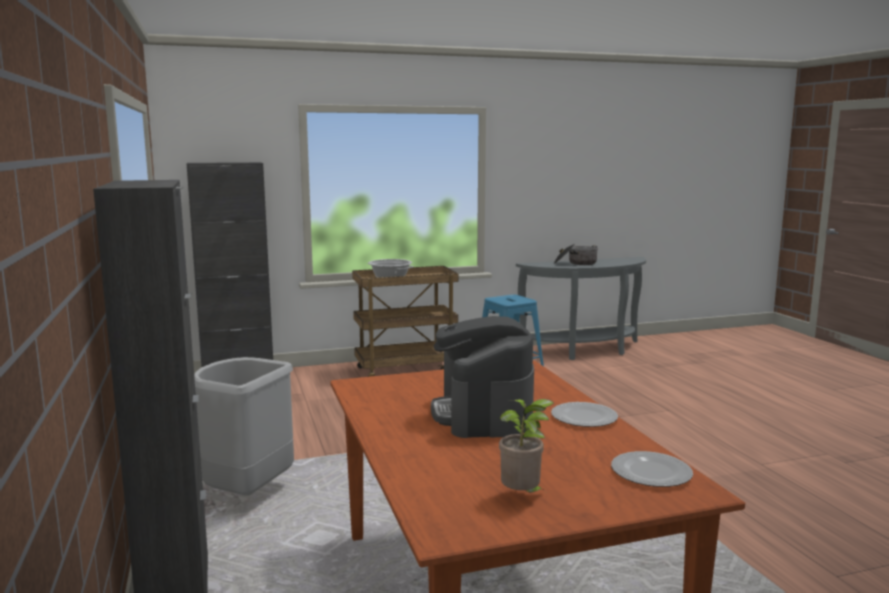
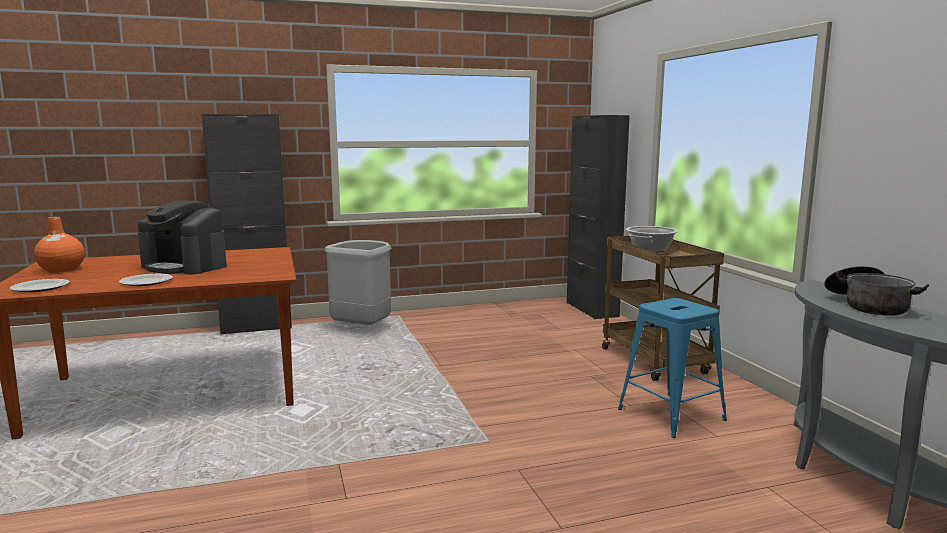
camera: 90 degrees right, 0 degrees up
coffee machine [431,316,534,438] -> coffee machine turned 150 degrees counterclockwise [138,200,227,275]
potted plant [499,399,554,493] -> orange vase [34,216,85,272]

